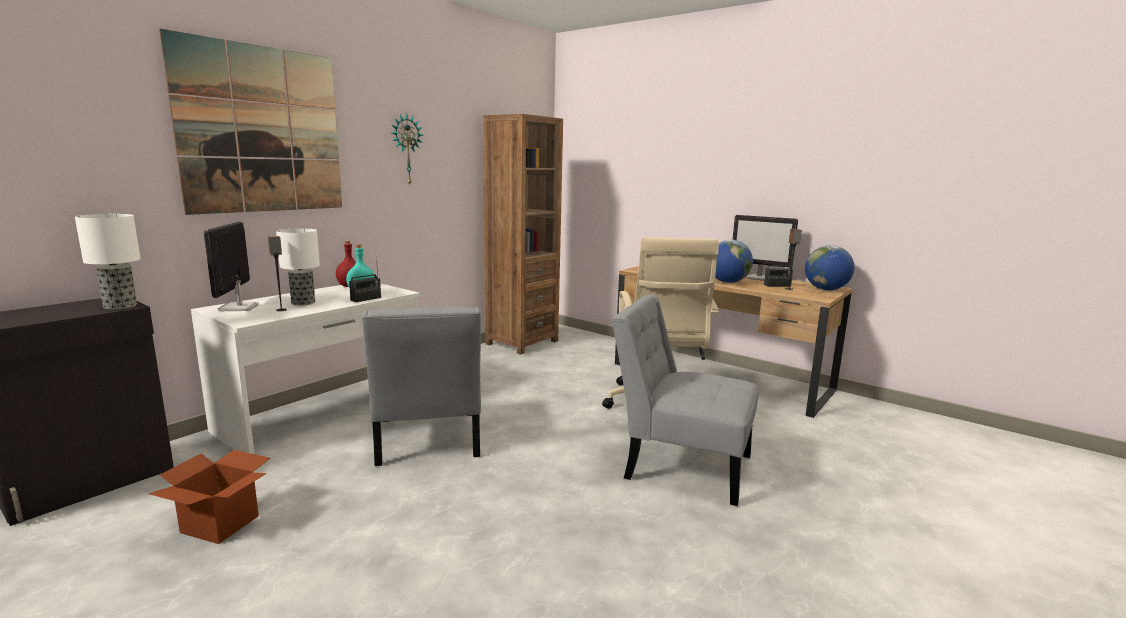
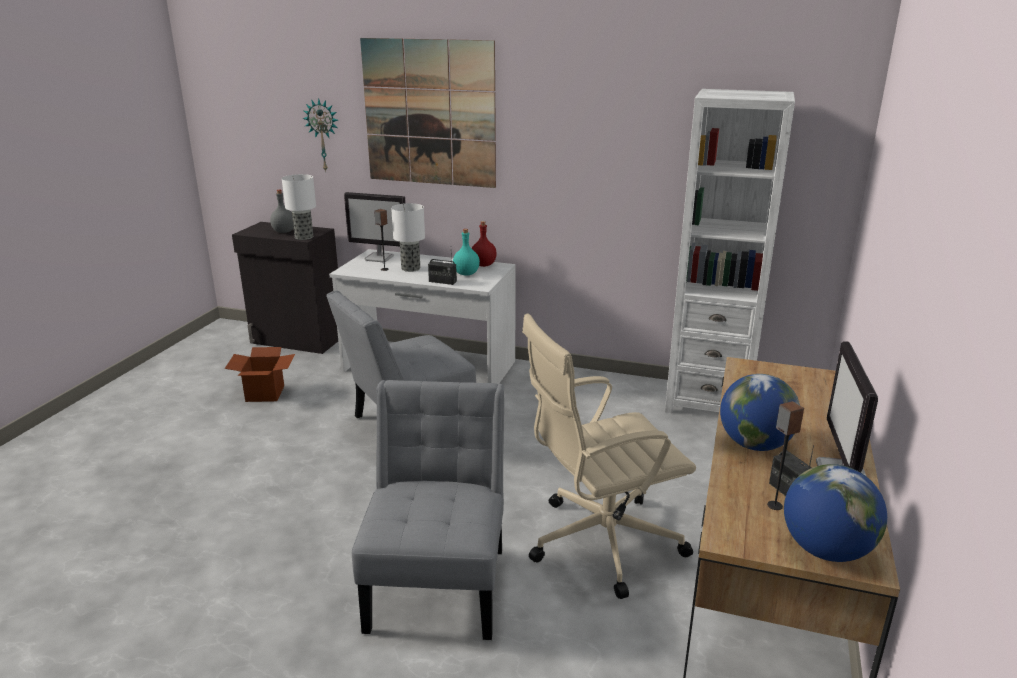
camera: 70 degrees right, 10 degrees up
monitor [203,222,259,311] -> monitor turned 135 degrees counterclockwise [344,192,406,262]
wall clock [392,114,423,186] -> wall clock moved to [303,98,338,172]
brown bookcase [483,114,563,355] -> white bookcase [665,89,795,413]
none -> grey bottle [270,190,294,233]

